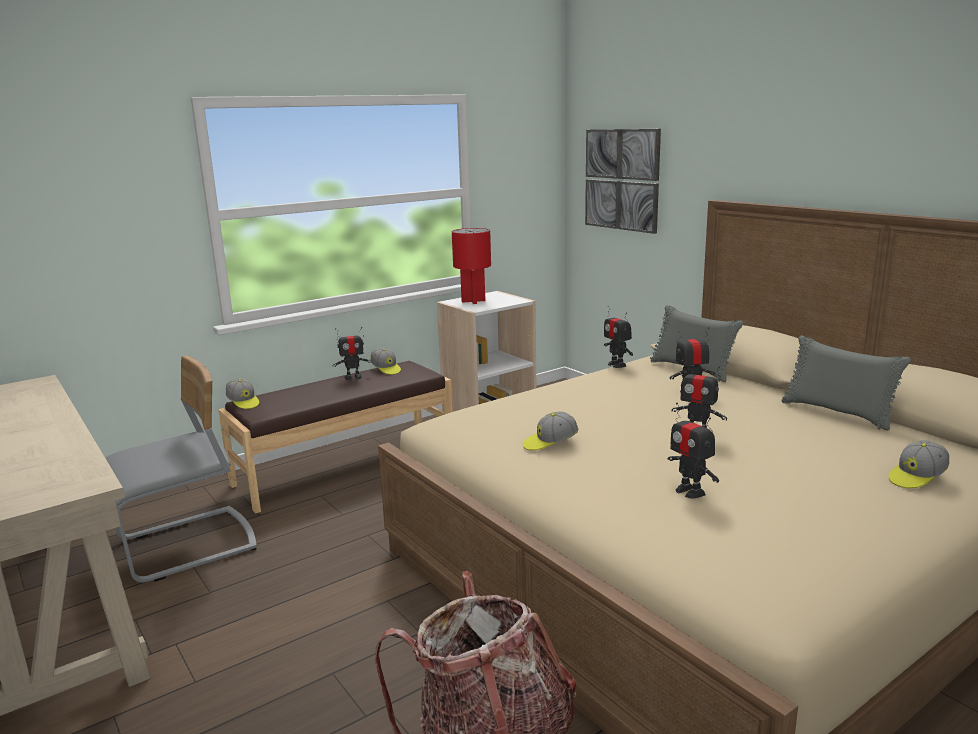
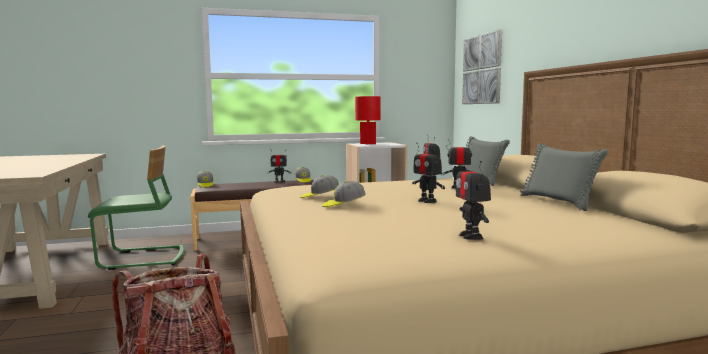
camera: 20 degrees right, 10 degrees down
grey chair [105,355,257,583] -> green chair [88,145,184,270]
toy robot [668,403,719,498] -> toy robot moved to [456,155,491,240]
cap [888,440,949,488] -> cap moved to [322,181,366,207]

